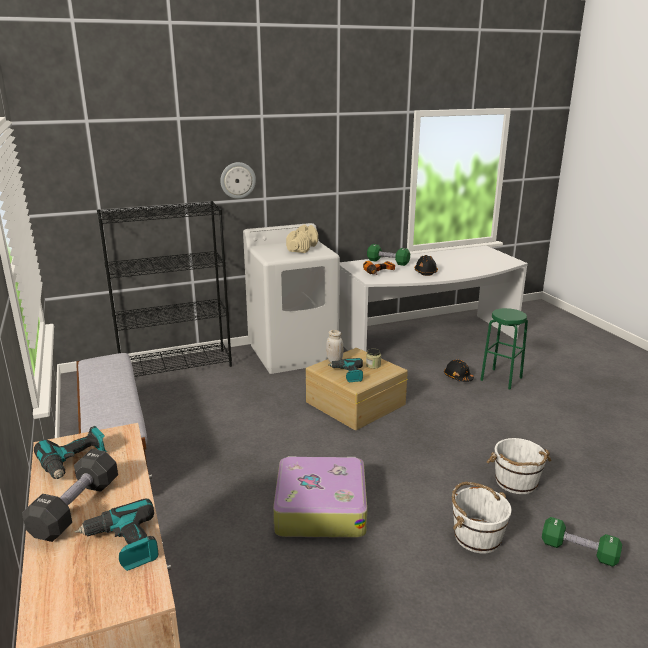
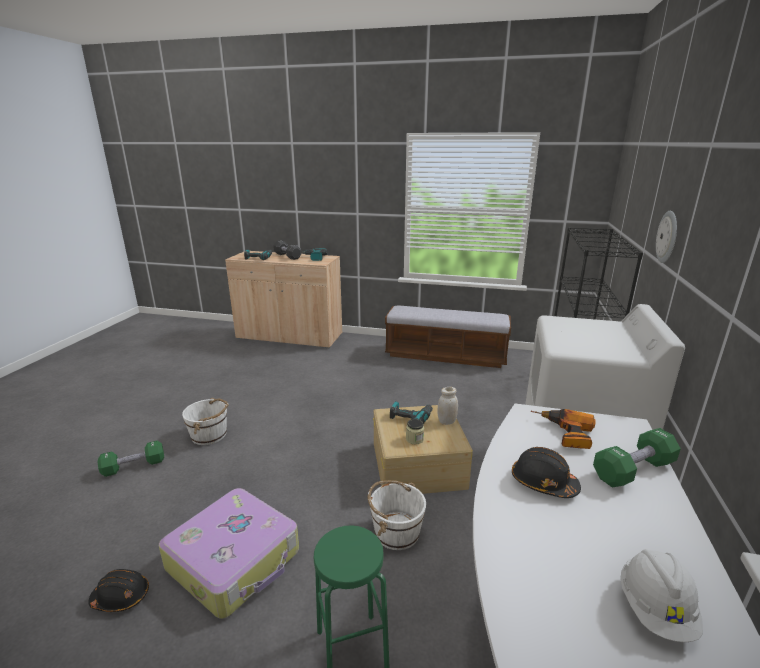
camera: 125 degrees right, 0 degrees up
suitcase [273,456,367,538] -> suitcase moved to [159,488,299,619]
beige dumbbell [286,224,318,253] -> none
black hard hat [444,360,474,382] -> black hard hat moved to [88,569,149,612]
white bucket [487,438,551,494] -> white bucket moved to [368,480,426,550]
none -> white hard hat [620,549,703,642]

